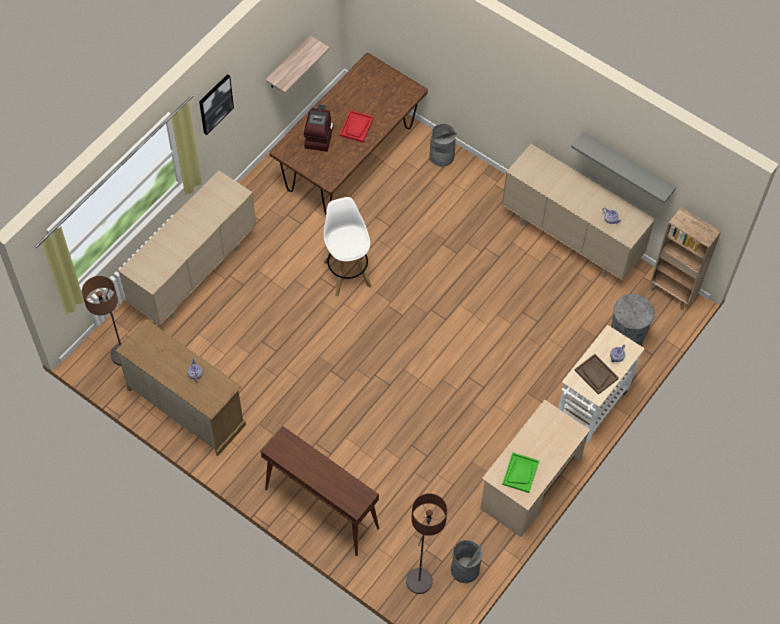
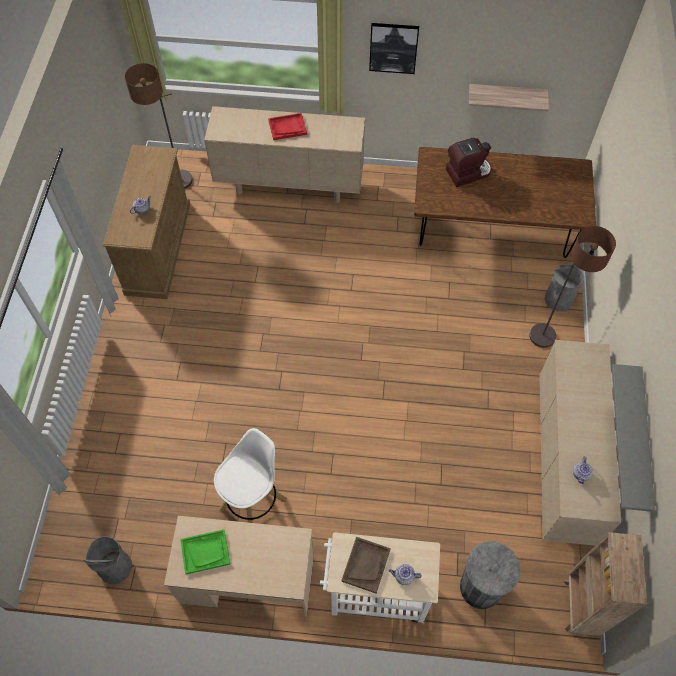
camera: 60 degrees right, 0 degrees up
brown console table [261,426,379,556] -> none
white stool [324,197,372,297] -> white stool moved to [214,428,287,523]
red tray [340,110,374,142] -> red tray moved to [268,113,307,140]
brown floor lamp [406,493,447,594] -> brown floor lamp moved to [529,226,616,348]

